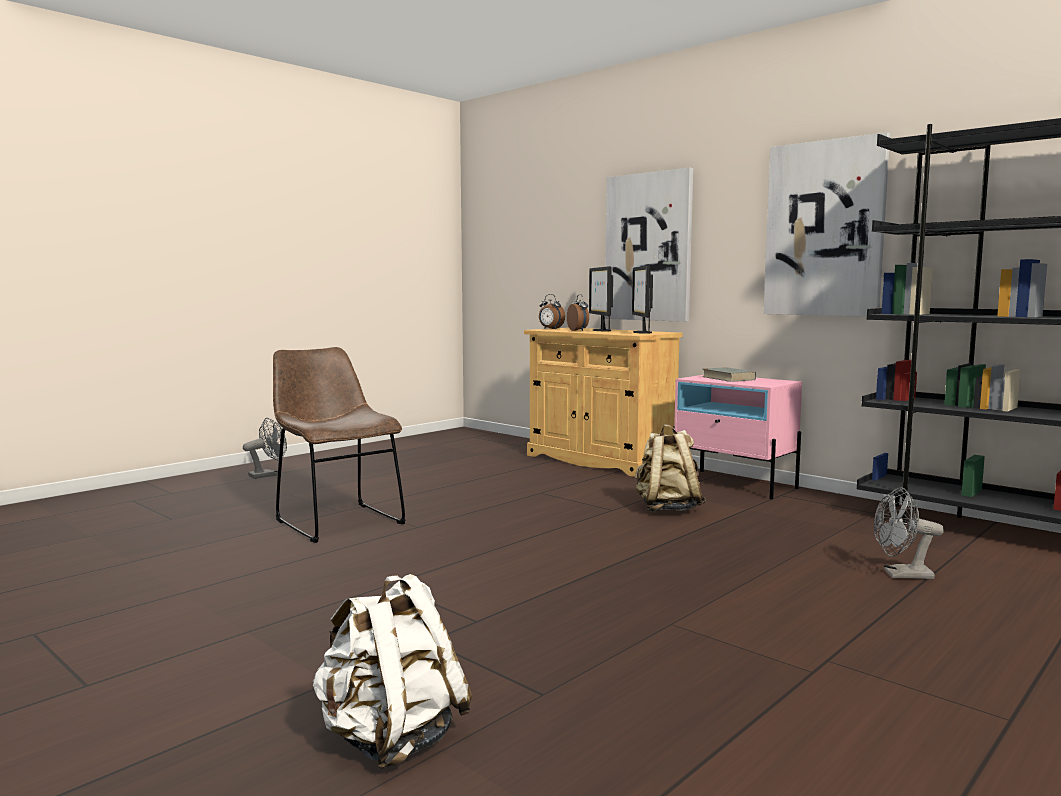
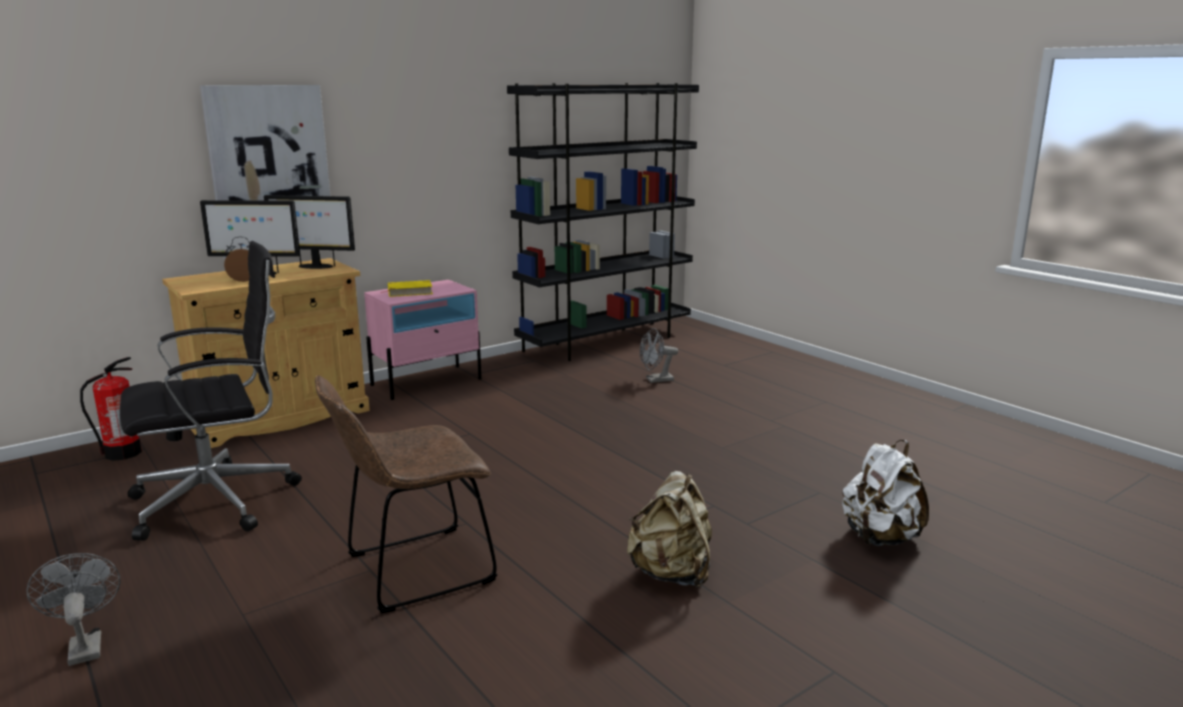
camera: 80 degrees left, 10 degrees up
alarm clock [539,294,565,329] -> none
beige backpack [635,424,706,512] -> beige backpack moved to [627,471,712,588]
grey book [703,367,756,382] -> yellow book [381,280,433,297]
picture [763,132,890,317] -> none
grey fan [874,487,944,579] -> grey fan turned 60 degrees clockwise [640,328,678,383]
none -> fire extinguisher [80,357,142,461]
none -> black office chair [120,241,302,541]

